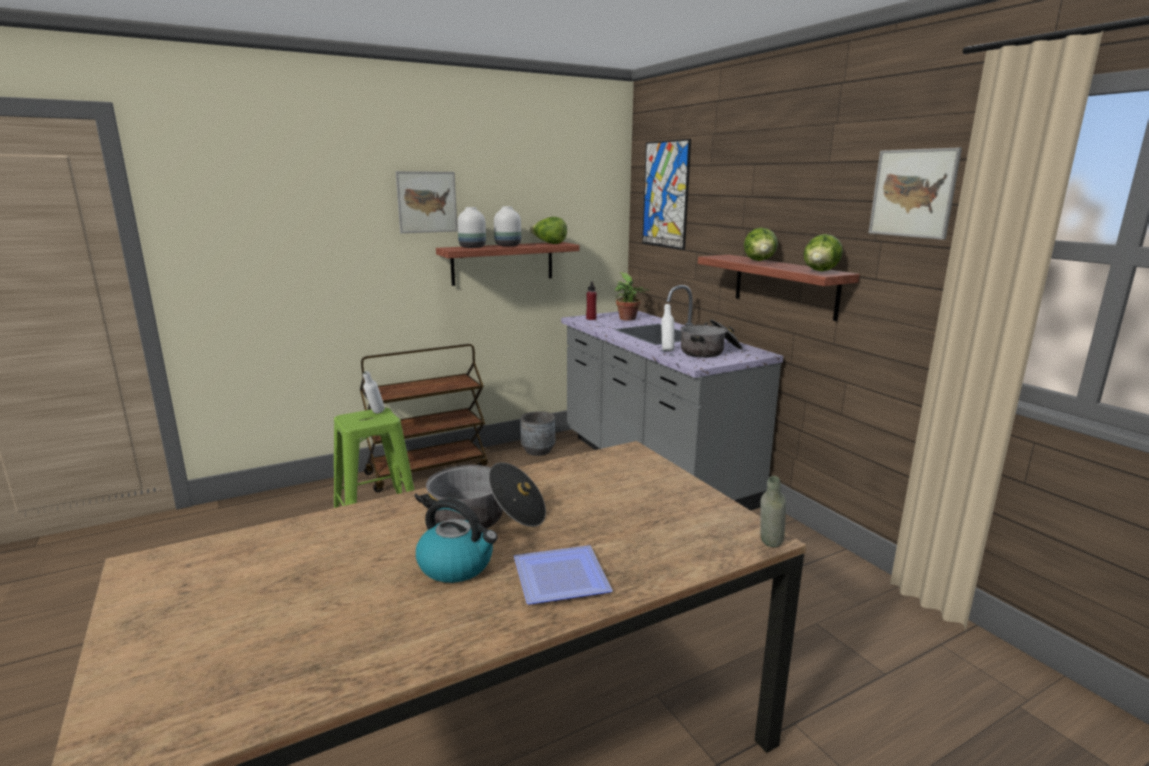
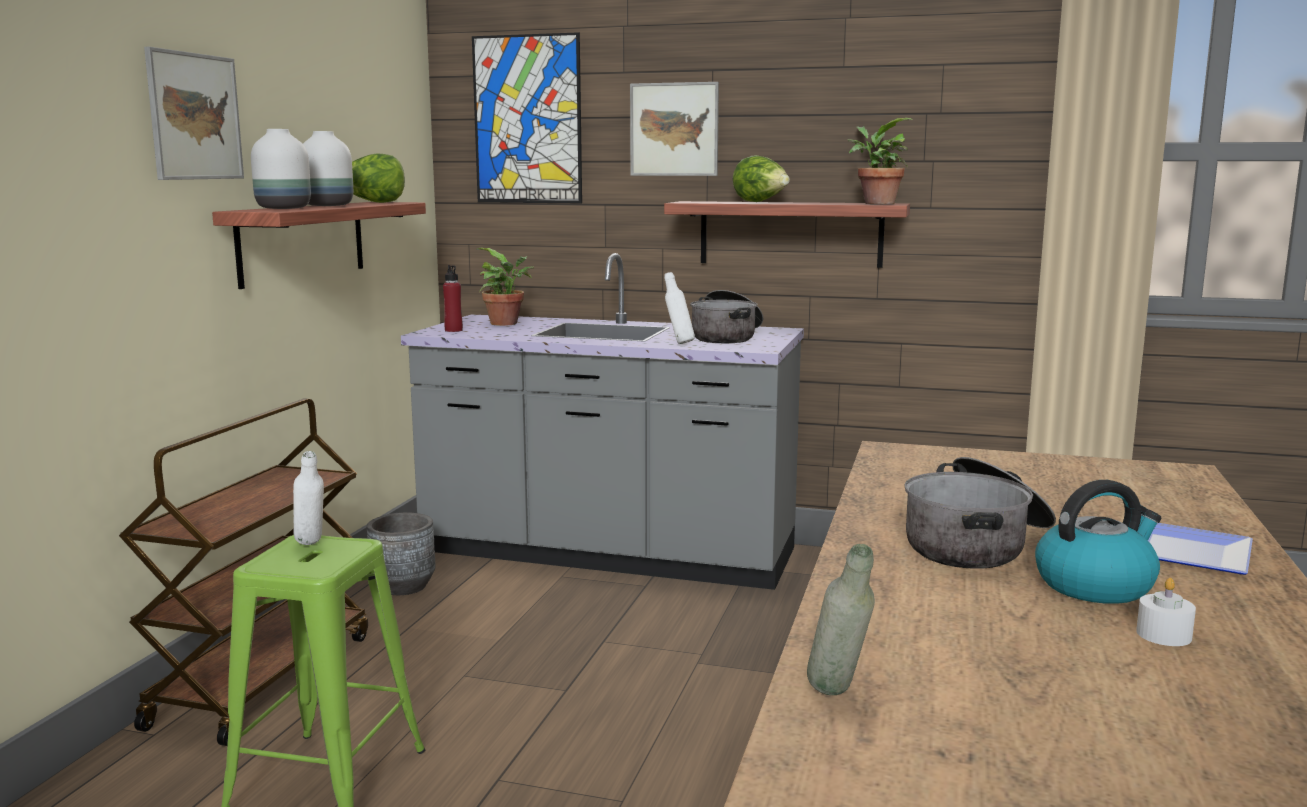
camera: 45 degrees left, 5 degrees down
grey bottle [760,476,786,547] -> grey bottle moved to [807,544,875,695]
lettuce [803,234,843,271] -> potted plant [848,118,912,204]
picture [869,147,962,240] -> picture moved to [630,82,719,176]
none -> white candle [1136,578,1196,646]

